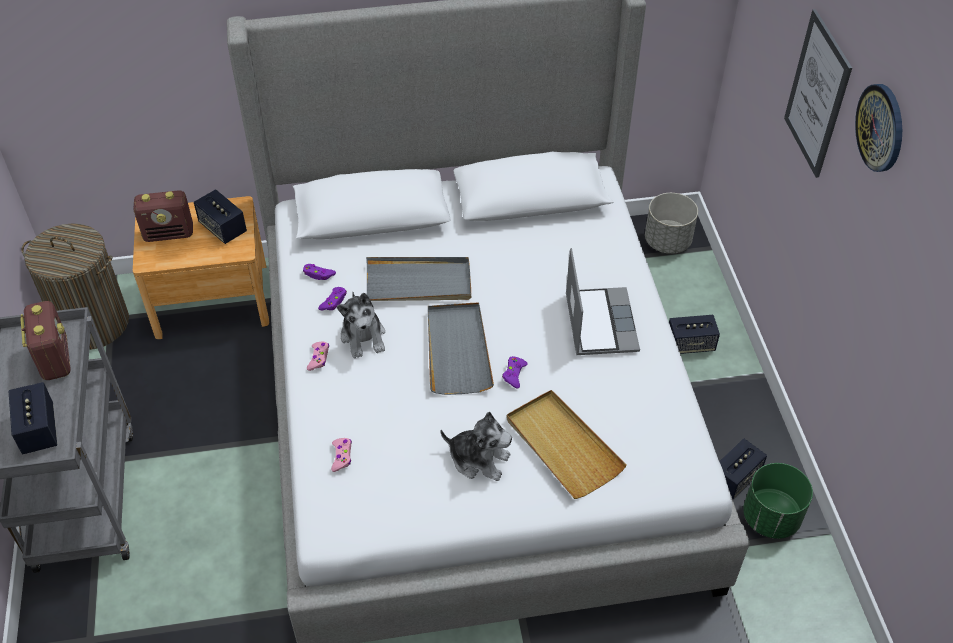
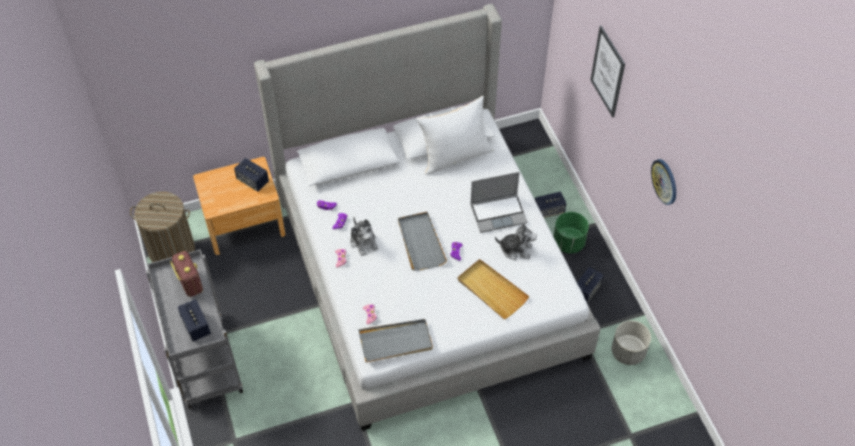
camera: 10 degrees left, 5 degrees up
radio [133,190,193,242] -> none
grey tray [366,257,471,301] -> grey tray moved to [358,319,433,363]
plush toy [440,412,512,481] -> plush toy moved to [495,223,537,260]
laptop [566,248,640,355] -> laptop turned 90 degrees clockwise [470,172,528,233]
grey planter [645,193,698,254] -> grey planter moved to [612,321,651,365]
green planter [743,463,813,539] -> green planter moved to [553,212,589,254]
wall clock [855,84,902,172] -> wall clock moved to [651,159,676,205]
none -> white pillow [416,96,494,175]

